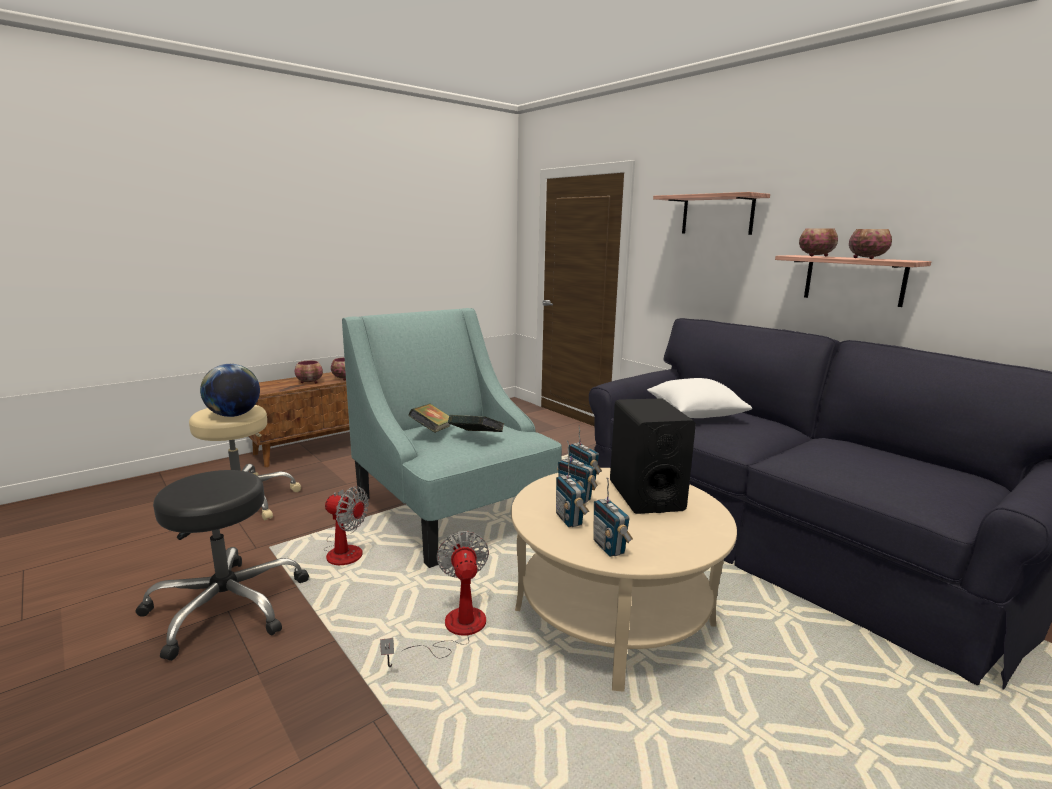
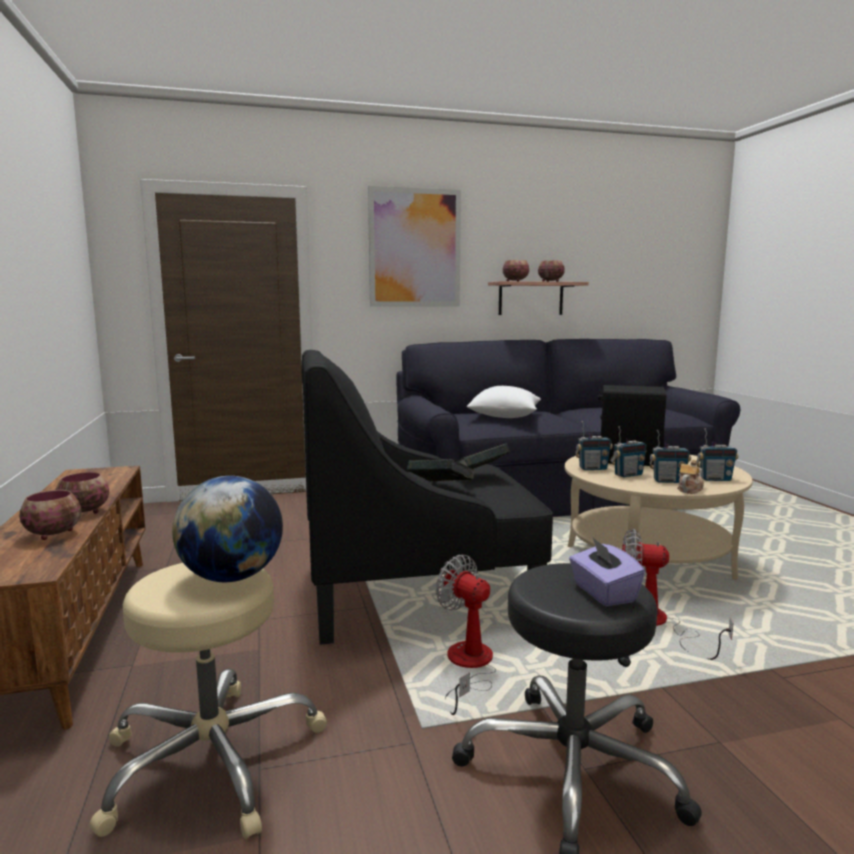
camera: 65 degrees left, 5 degrees down
fan [324,486,369,565] -> fan turned 90 degrees counterclockwise [435,555,496,715]
turquoise armchair [342,308,562,568] -> black armchair [301,350,553,645]
shelf [653,192,770,235] -> picture [368,186,461,307]
none -> purple tissue box [569,538,645,606]
none -> teapot [678,460,704,494]

